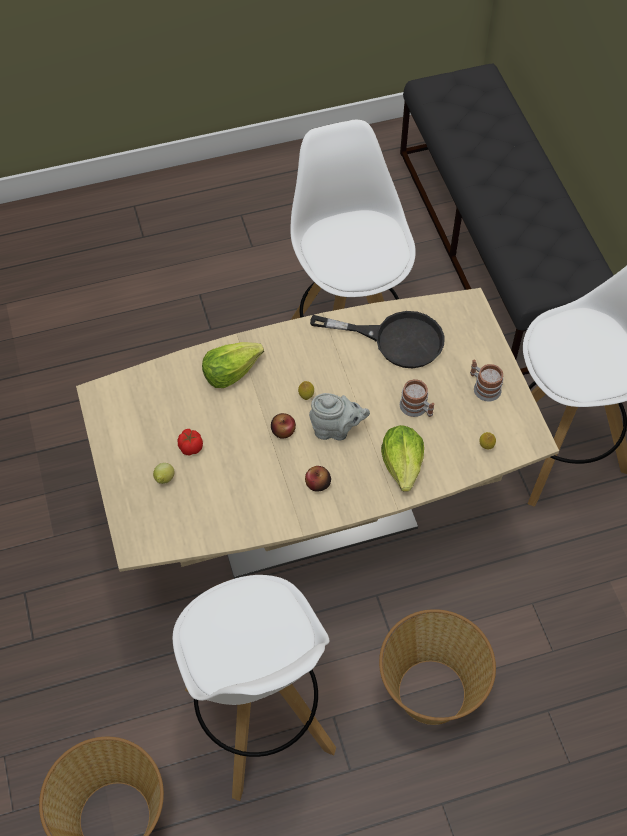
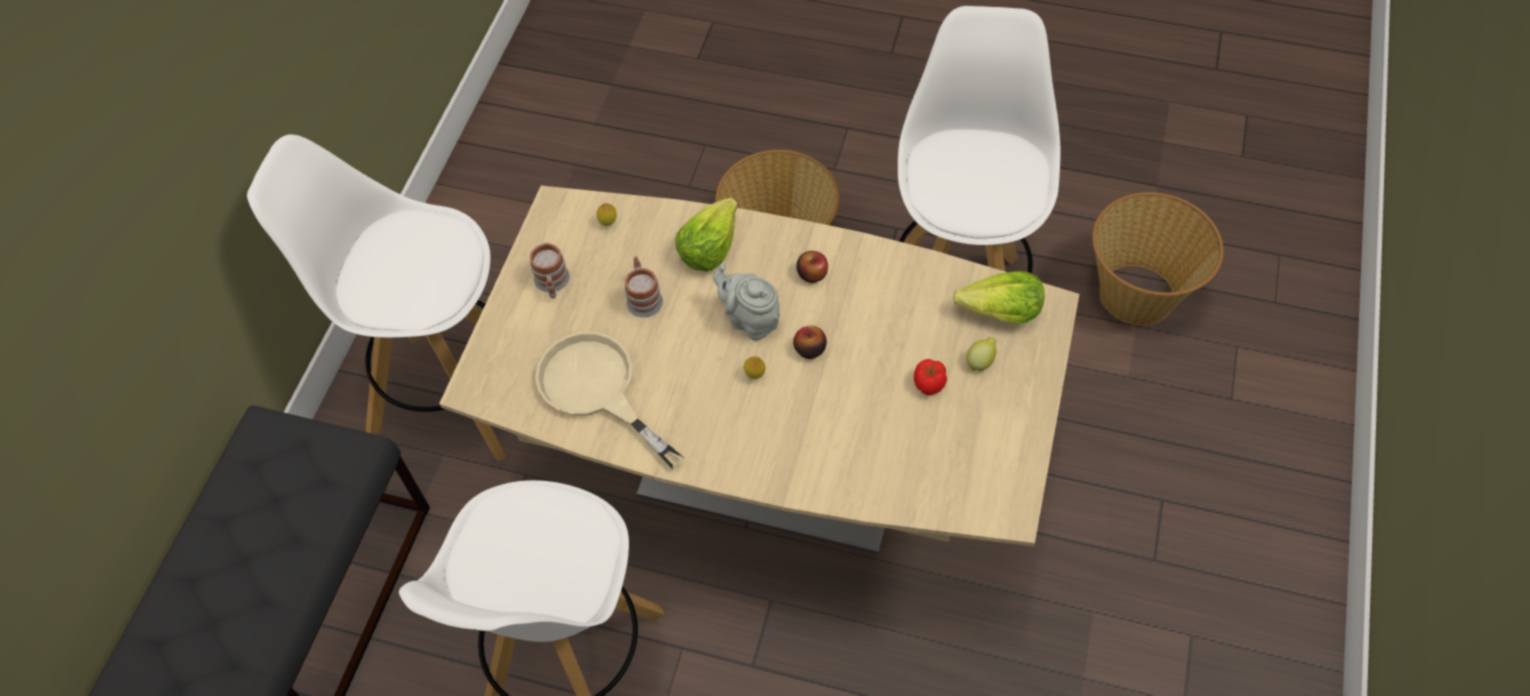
camera: 145 degrees left, 0 degrees up
lettuce [202,342,264,388] -> lettuce moved to [953,271,1045,323]
black frying pan [310,311,445,368] -> beige frying pan [535,332,685,469]

